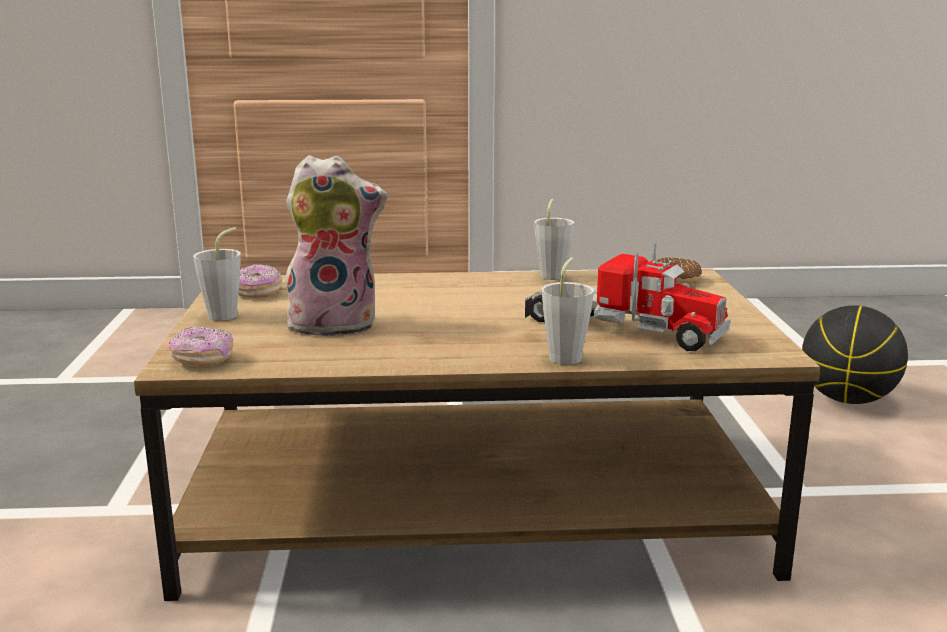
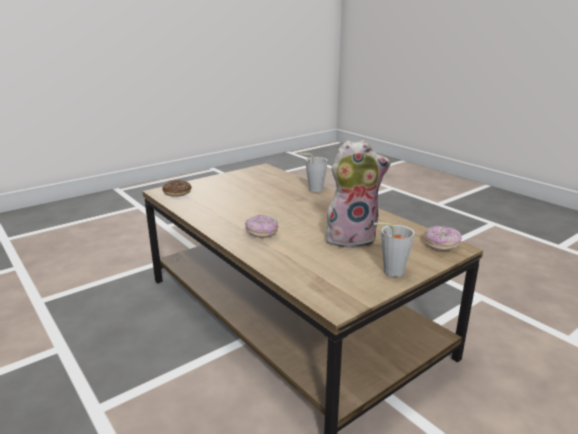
camera: 125 degrees left, 5 degrees up
donut [238,264,282,298] -> donut moved to [245,215,278,238]
plush toy [286,155,387,337] -> plush toy turned 120 degrees clockwise [326,140,391,249]
toy truck [525,244,731,351] -> none
grey cup [534,199,575,280] -> none
basketball [802,305,908,404] -> none

